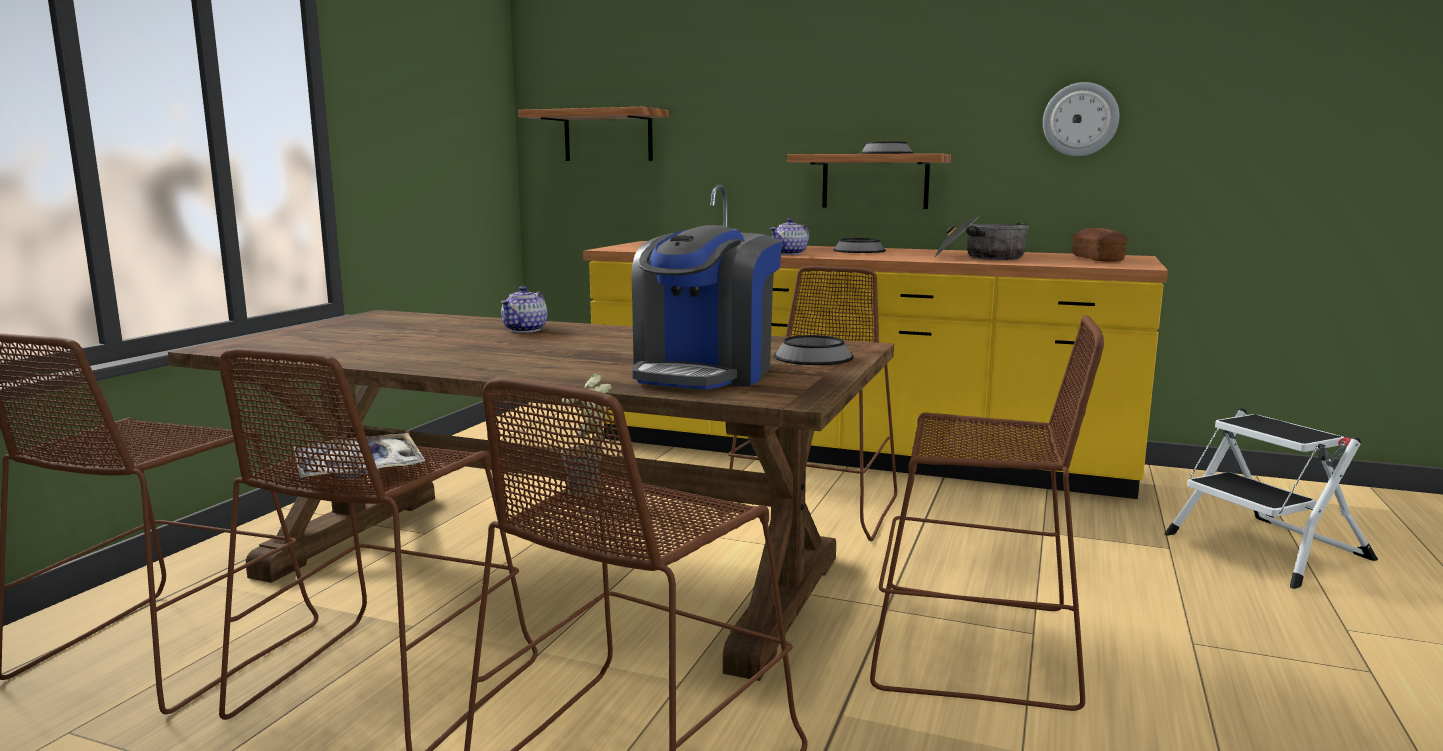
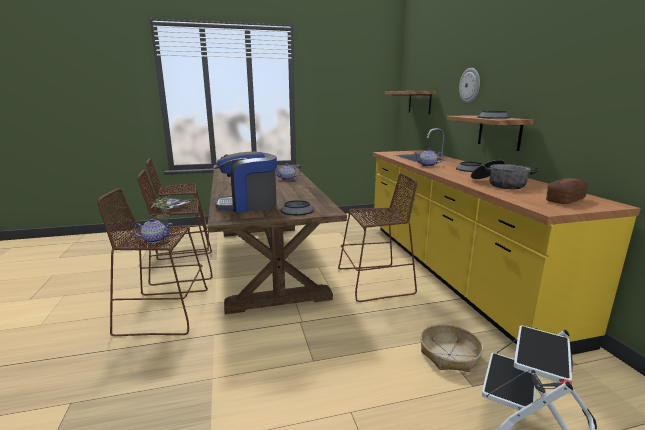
camera: 55 degrees right, 5 degrees up
brown stool [870,315,1104,711] -> none
wall clock [1043,82,1119,156] -> wall clock moved to [459,68,480,103]
none -> teapot [133,219,172,243]
none -> basket [420,324,483,372]

